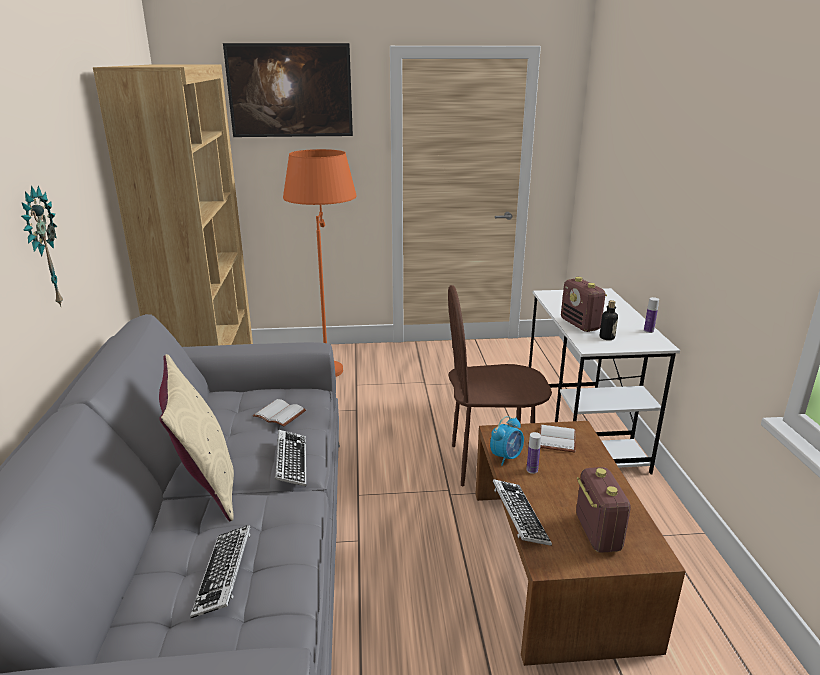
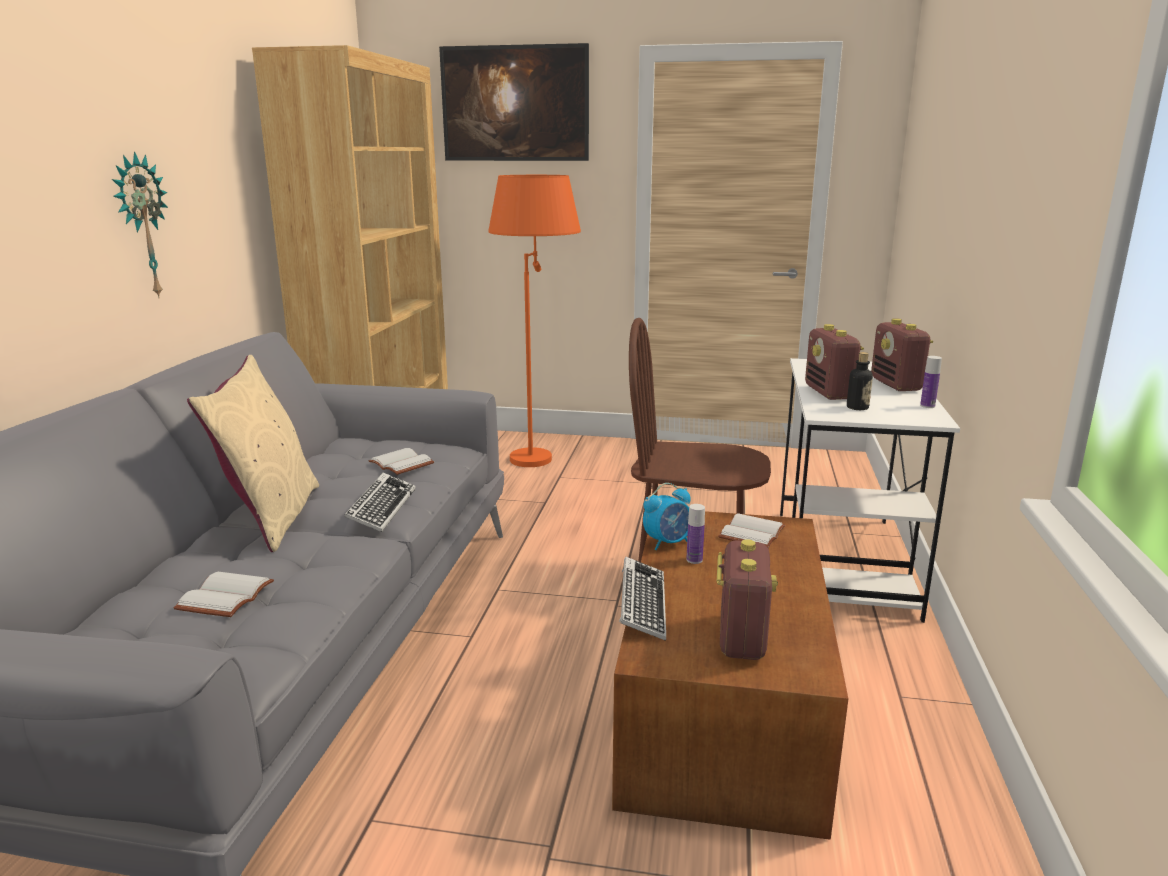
camera: 15 degrees right, 5 degrees down
keyboard [190,525,251,618] -> white book [174,572,274,617]
none -> radio [871,318,933,391]

